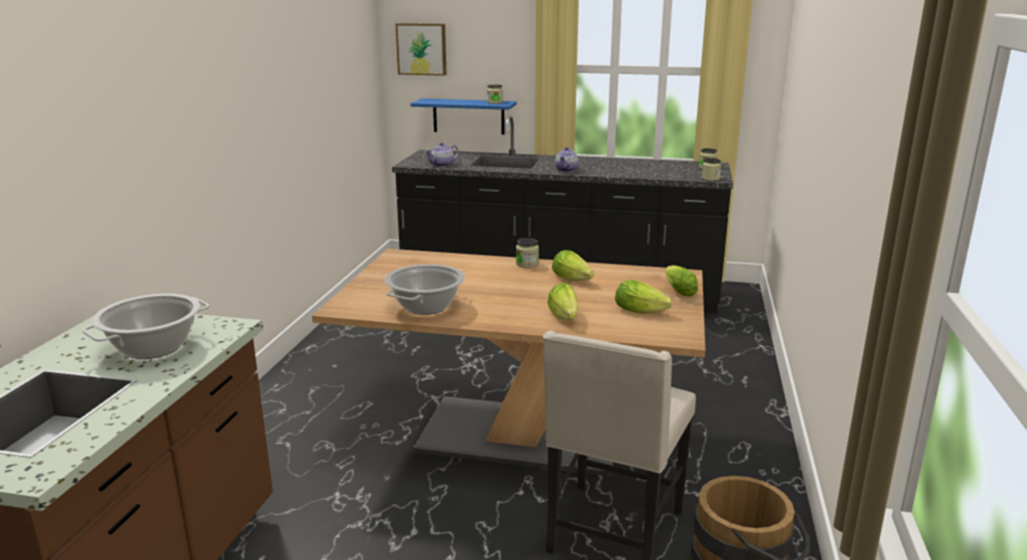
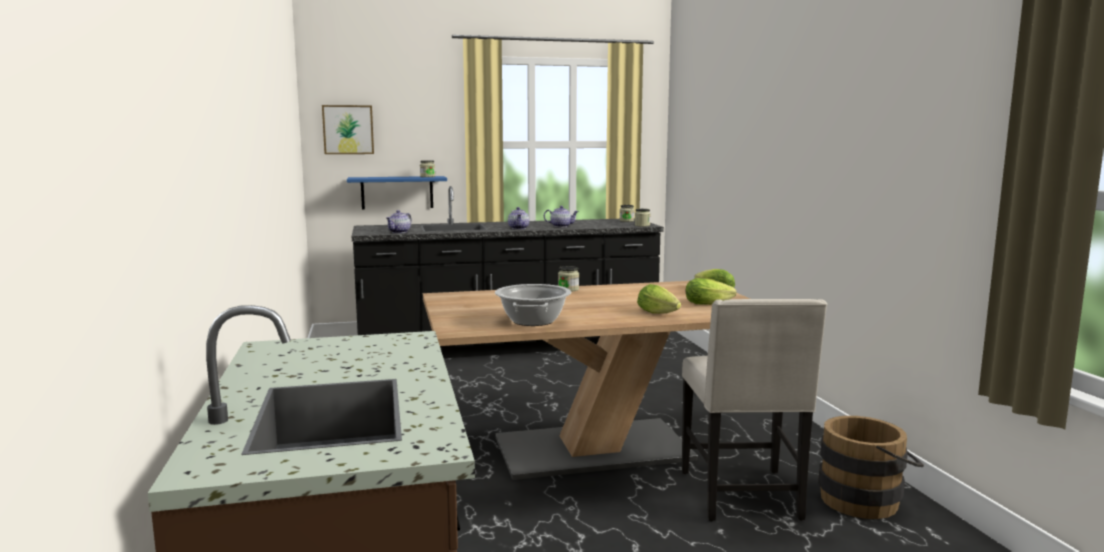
camera: 25 degrees left, 10 degrees down
cooking pot [82,294,210,359] -> none
lettuce [552,250,594,281] -> none
none -> teapot [544,206,579,227]

